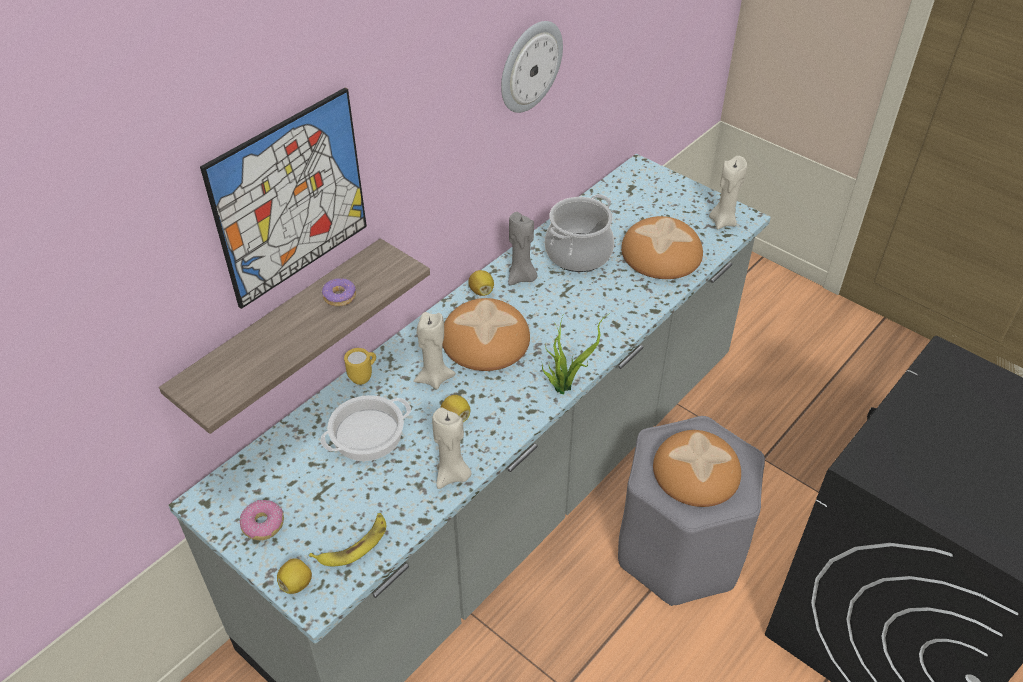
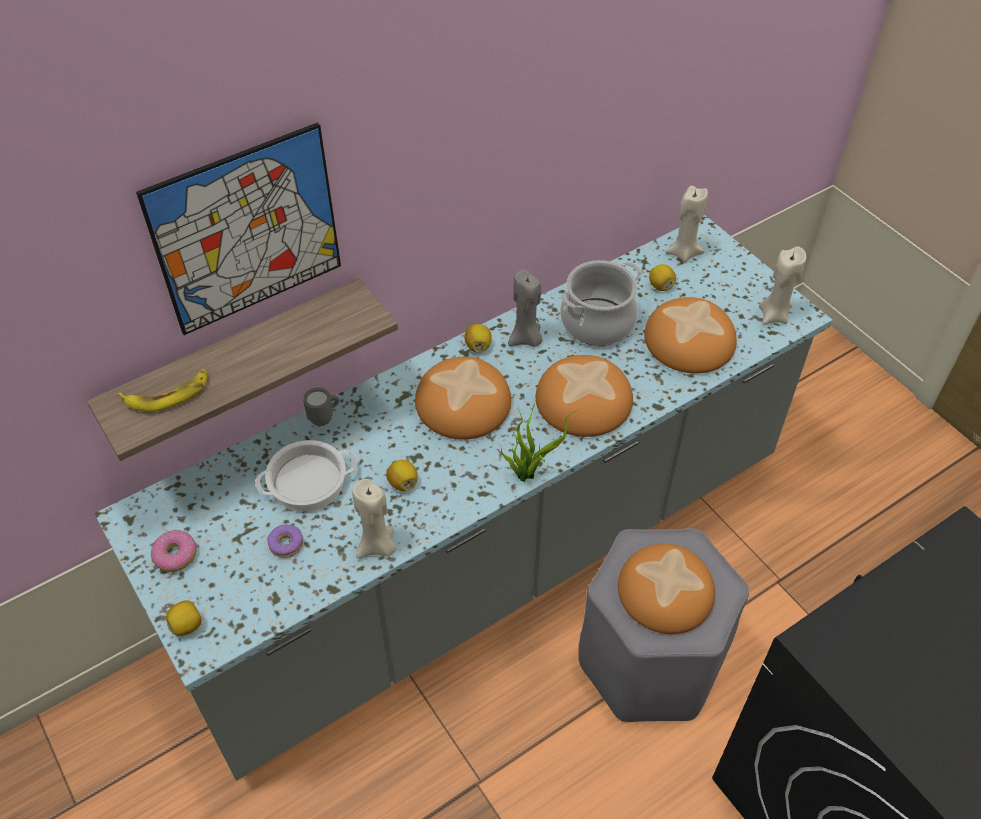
camera: 15 degrees right, 5 degrees up
banana [309,513,386,566] -> banana moved to [118,369,207,412]
donut [322,278,356,306] -> donut moved to [267,524,303,558]
yellow mug [344,348,376,385] -> grey mug [303,388,339,426]
beige candle [414,312,456,390] -> beige candle moved to [665,186,708,263]
wall clock [501,21,563,113] -> none
none -> bread [536,355,633,437]
none -> lemon [649,264,676,291]

